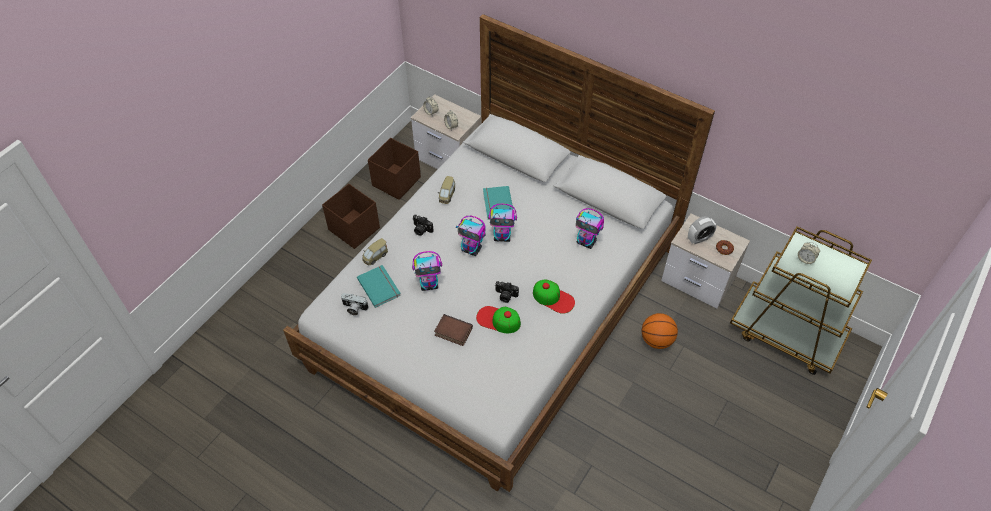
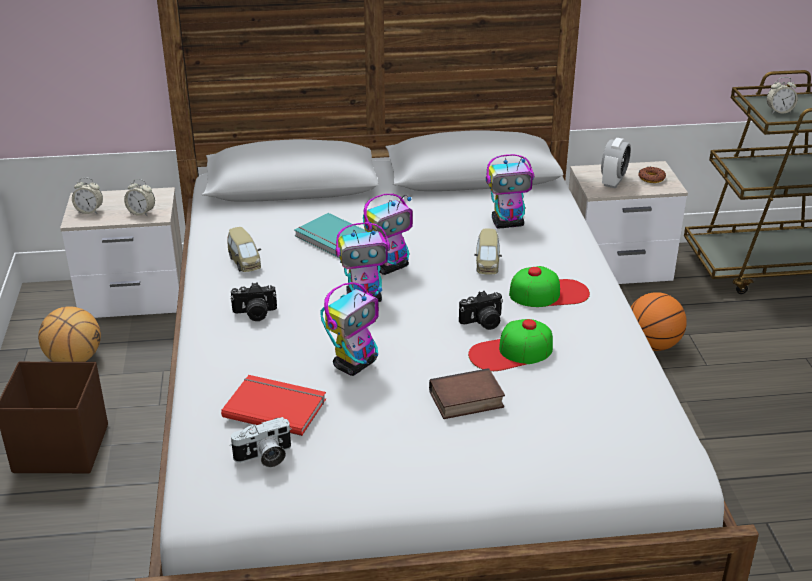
camera: 40 degrees left, 20 degrees down
turquoise book [357,265,401,308] -> red book [221,375,326,436]
toy car [362,238,388,266] -> toy car moved to [474,228,502,275]
brown storage box [368,138,421,200] -> basketball [38,306,101,362]

